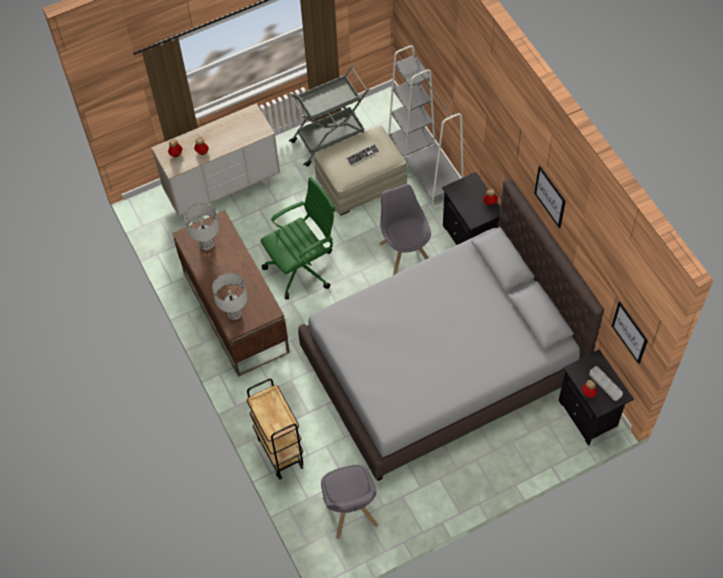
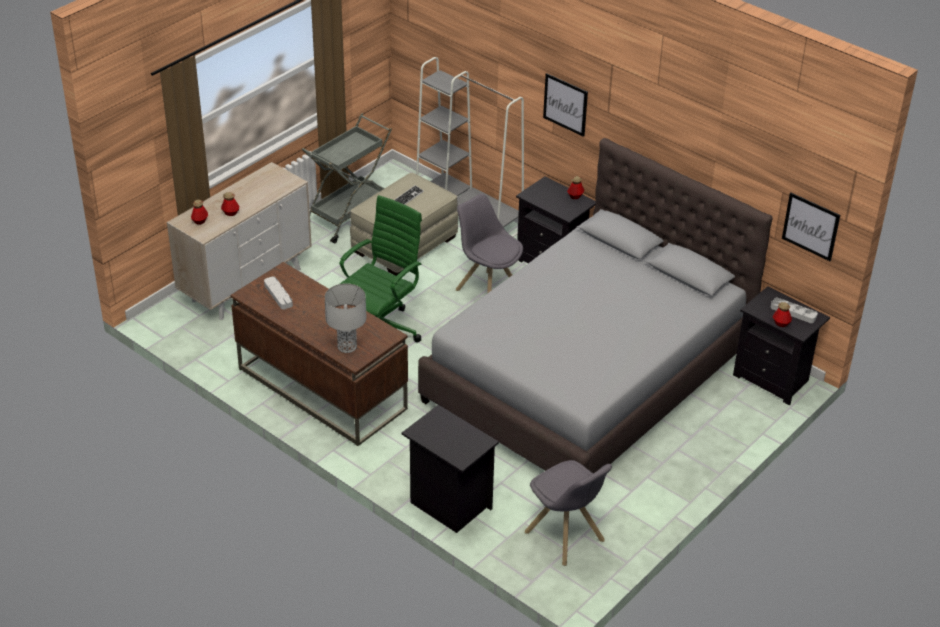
camera: 25 degrees left, 20 degrees down
white table lamp [185,203,219,250] -> grey tray [264,276,293,309]
brown cart [247,379,304,480] -> black nightstand [402,405,499,533]
picture [534,166,566,228] -> picture moved to [543,73,588,137]

